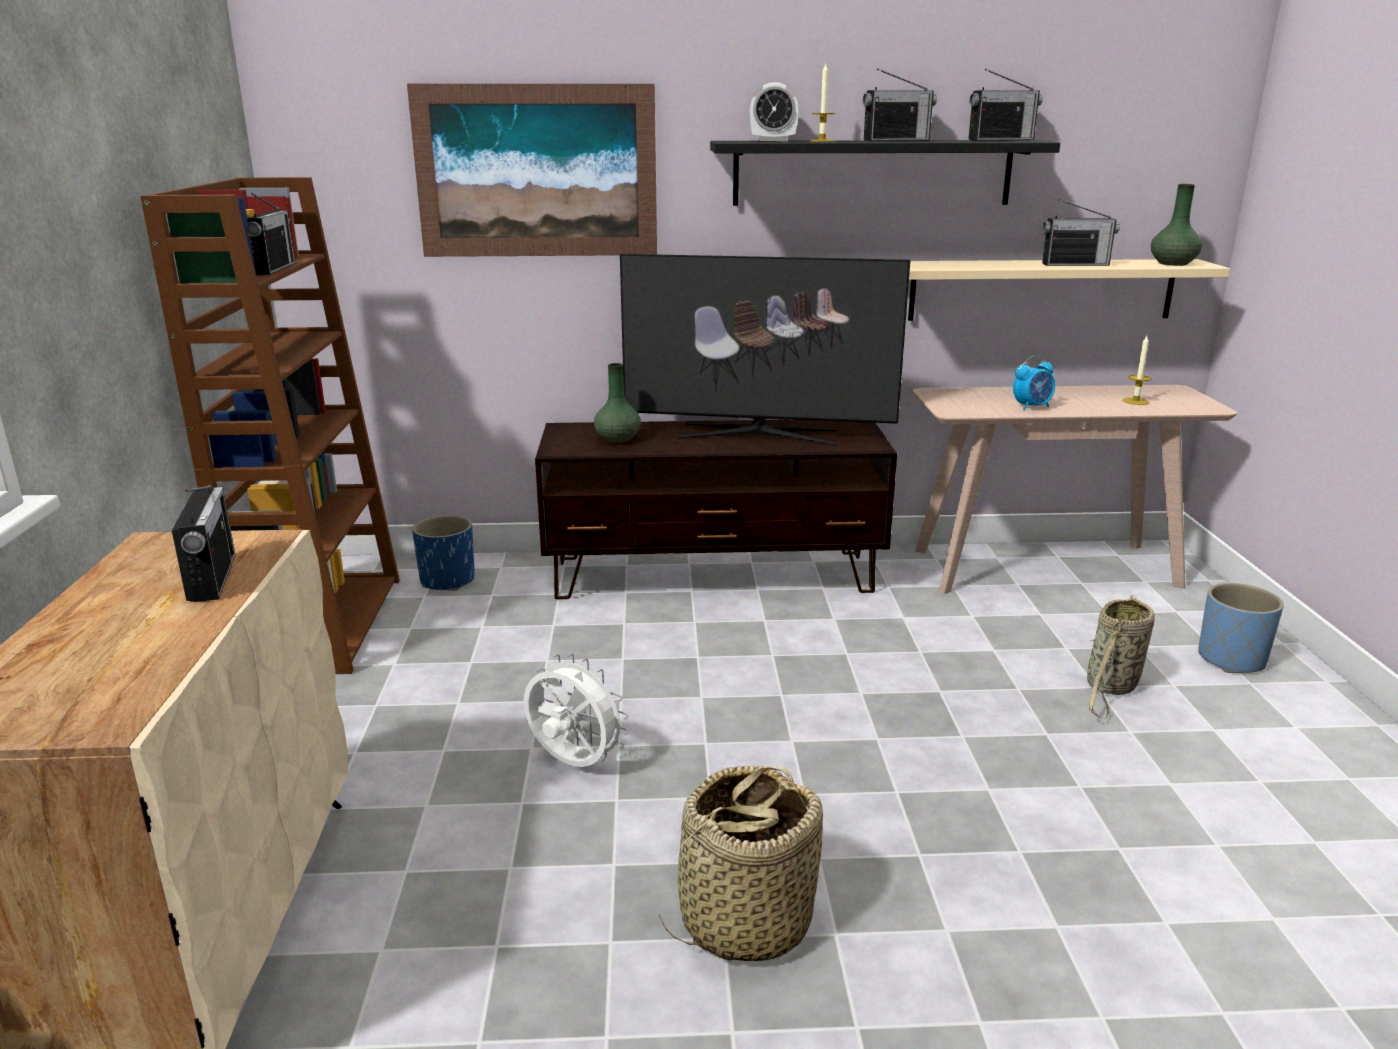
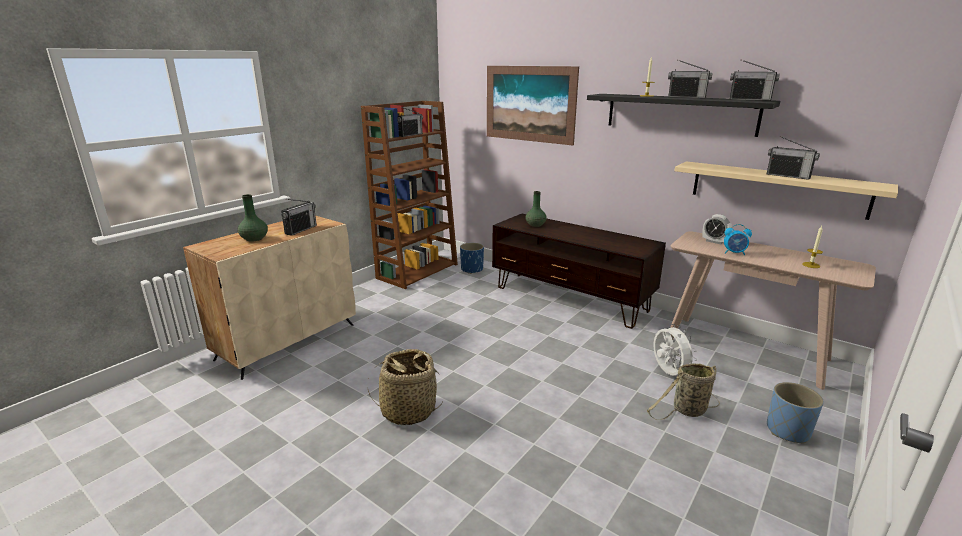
camera: 40 degrees right, 0 degrees up
white fan [524,654,629,767] -> white fan moved to [654,324,697,376]
television [620,254,910,446] -> none
alarm clock [750,82,799,141] -> alarm clock moved to [702,214,732,244]
green vase [1151,184,1202,266] -> green vase moved to [238,194,268,242]

